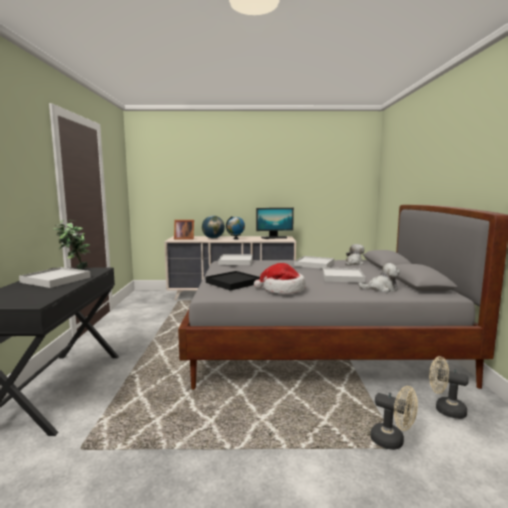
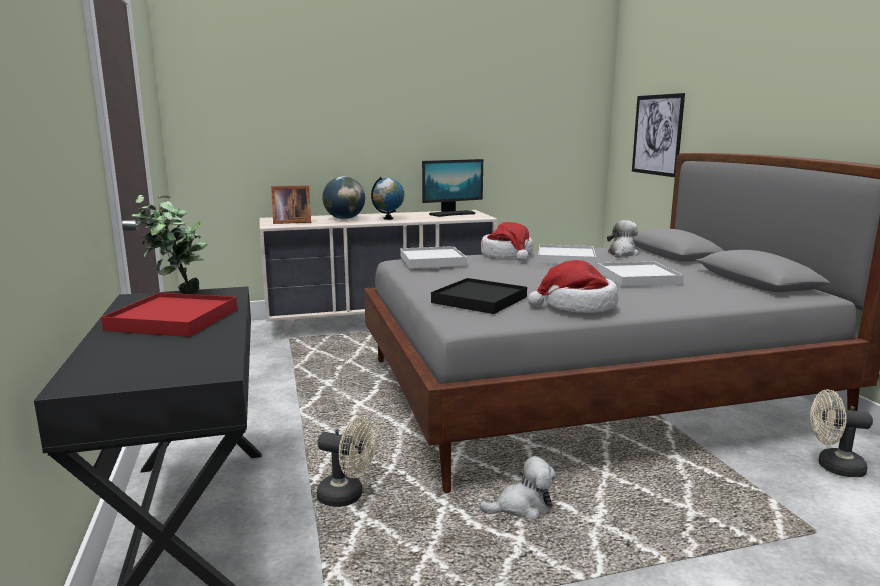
camera: 15 degrees left, 5 degrees up
white tray [19,267,91,288] -> red tray [101,293,237,337]
plush toy [358,263,400,292] -> plush toy moved to [480,456,556,520]
beige fan [370,386,418,450] -> beige fan moved to [317,417,376,507]
none -> hat [481,222,533,262]
none -> picture [632,93,685,177]

